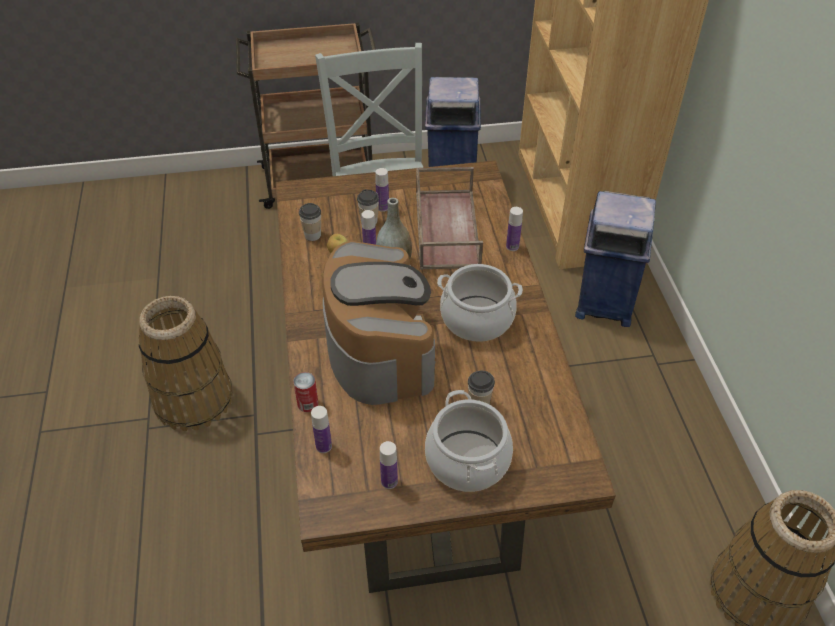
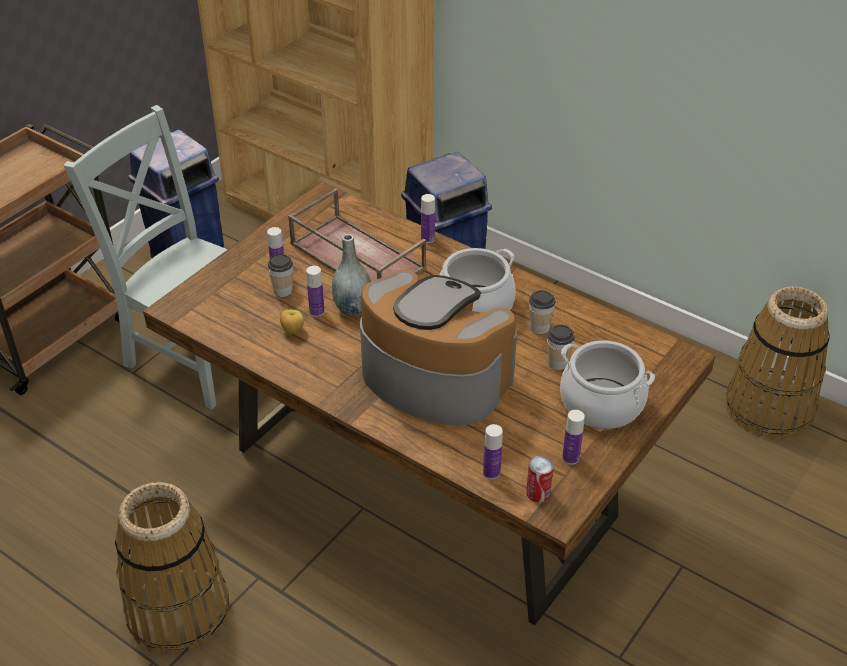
camera: 45 degrees left, 5 degrees down
can [293,372,319,412] -> can moved to [526,456,554,502]
cup [299,203,321,241] -> cup moved to [529,290,555,334]

